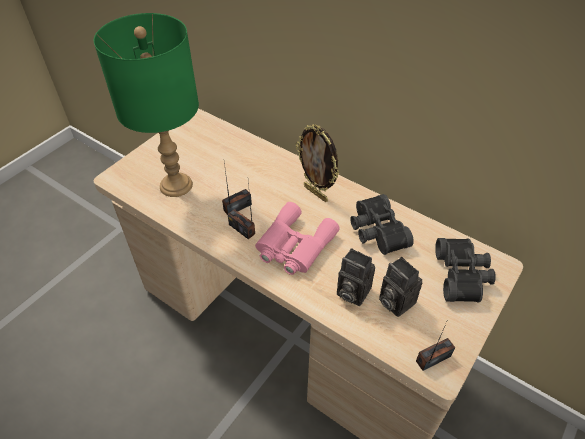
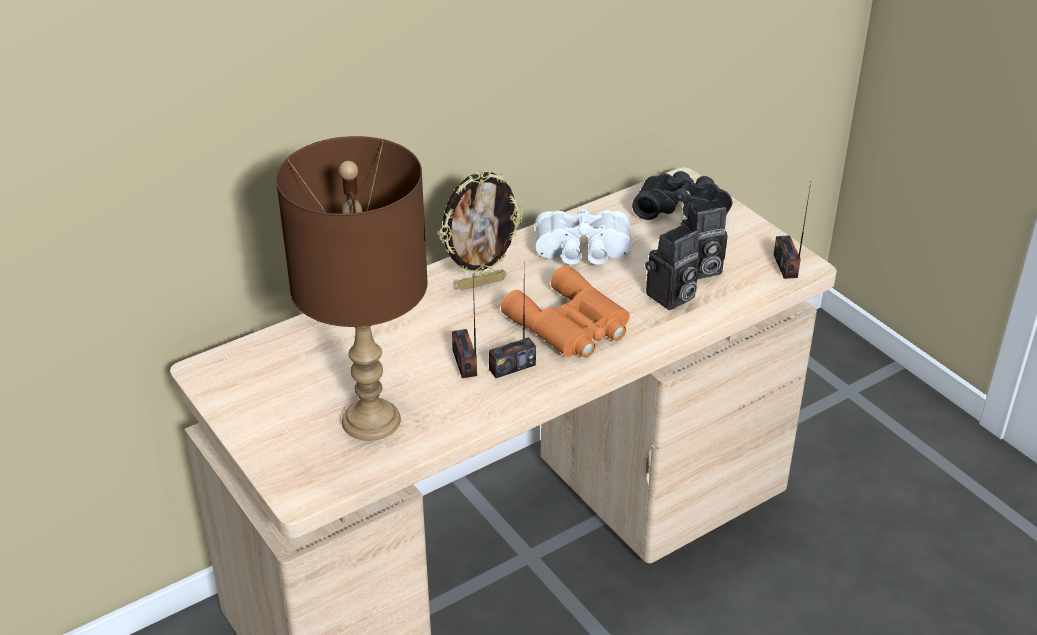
camera: 70 degrees left, 10 degrees down
green table lamp [94,13,199,197] -> brown table lamp [276,136,428,441]
pink binoculars [255,202,340,275] -> orange binoculars [501,265,630,358]
black binoculars [350,194,414,255] -> white binoculars [535,209,632,265]

